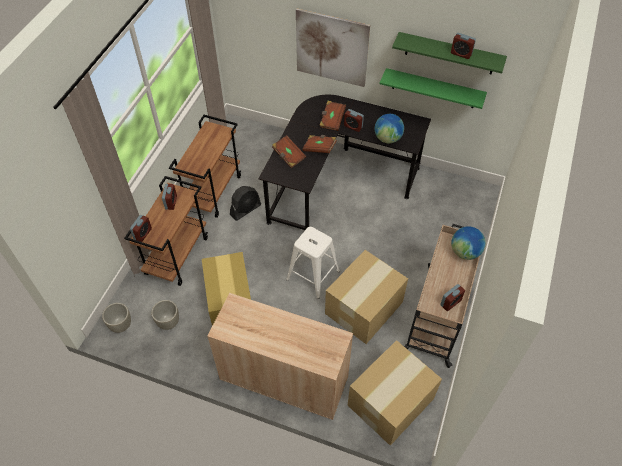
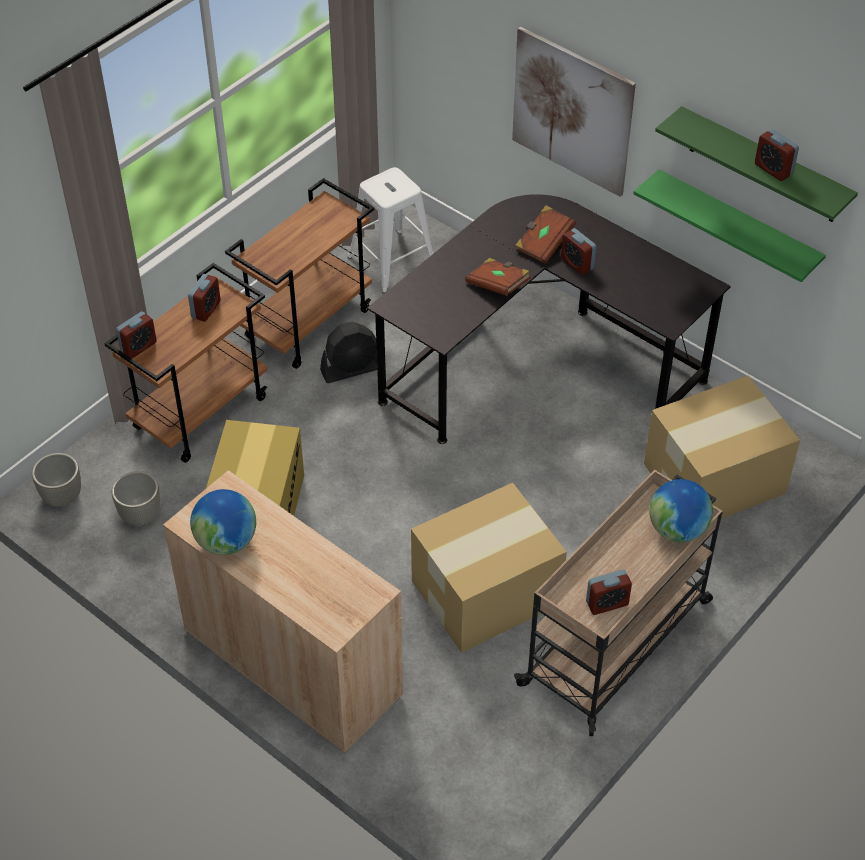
camera: 20 degrees right, 5 degrees down
brown book [272,135,306,168] -> none
white stool [286,227,340,299] -> white stool moved to [348,167,433,294]
cardboard box [348,340,442,446] -> cardboard box moved to [644,376,800,519]
globe [375,114,404,143] -> globe moved to [190,489,256,555]

